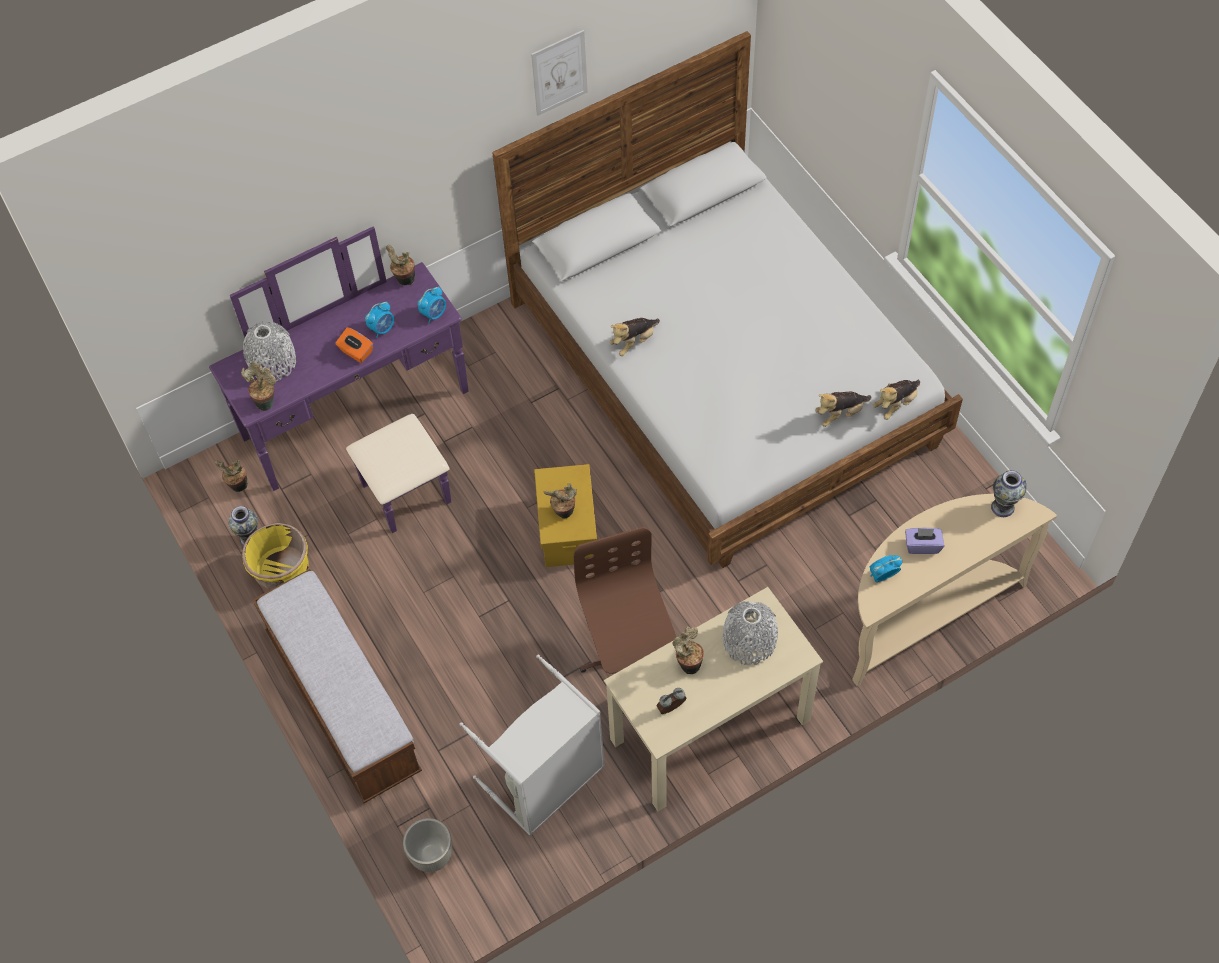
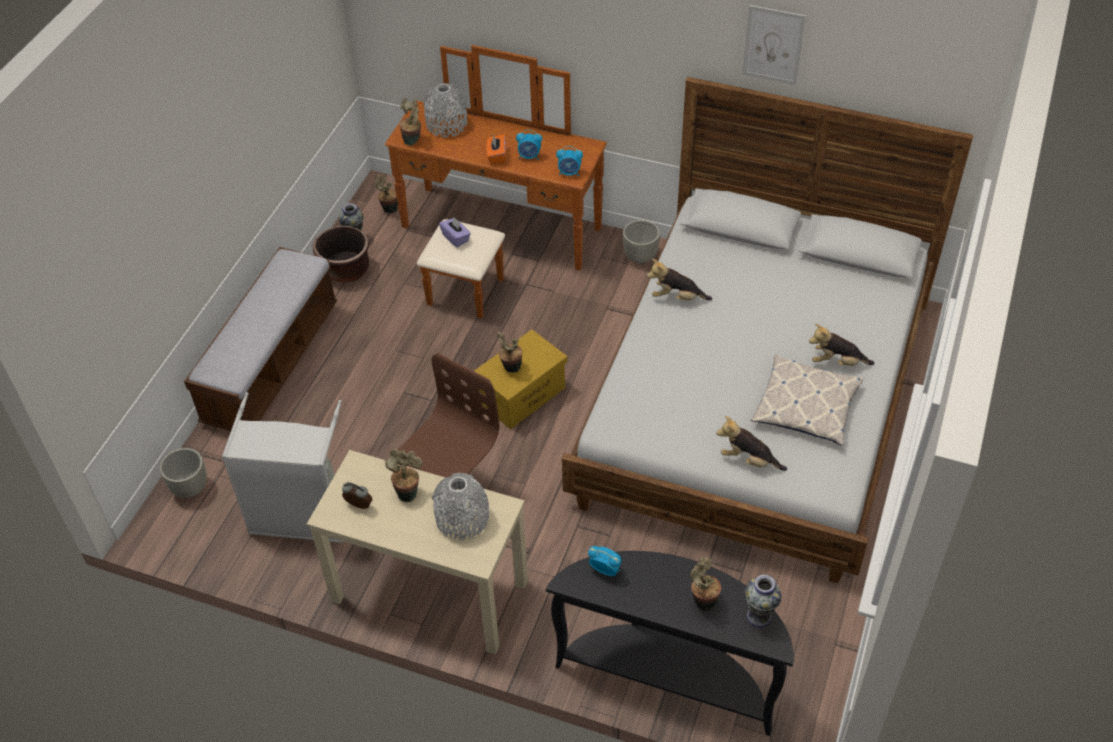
camera: 50 degrees right, 10 degrees down
purple dresser [209,226,469,533] -> brown dresser [385,45,607,319]
yellow planter [242,523,308,590] -> brown planter [313,226,369,283]
potted plant [386,245,415,285] -> potted plant moved to [691,557,721,611]
beige console table [852,494,1057,686] -> black console table [546,551,794,736]
plush toy [873,380,920,420] -> plush toy moved to [809,324,874,366]
purple tissue box [905,528,944,554] -> purple tissue box moved to [439,217,471,247]
none -> grey planter [623,220,660,263]
none -> pillow [751,354,864,446]

